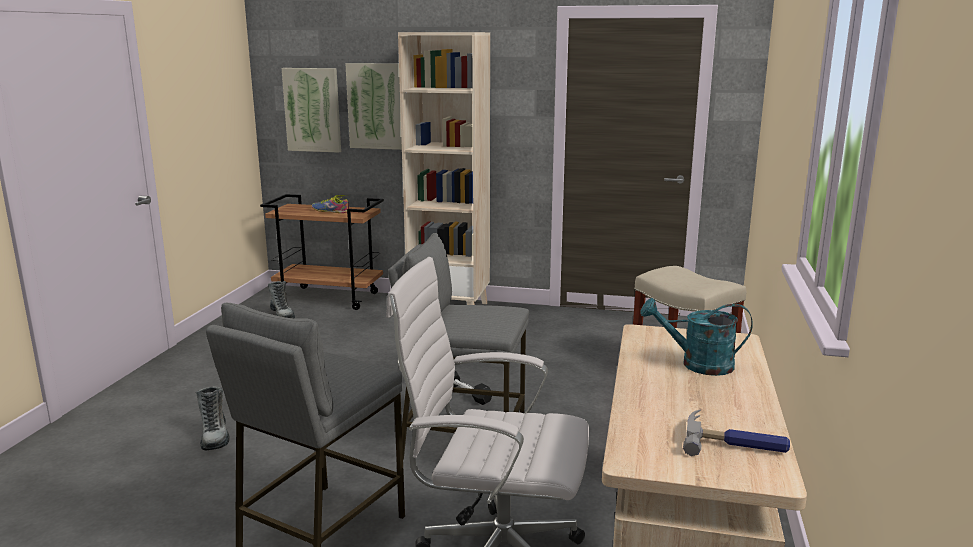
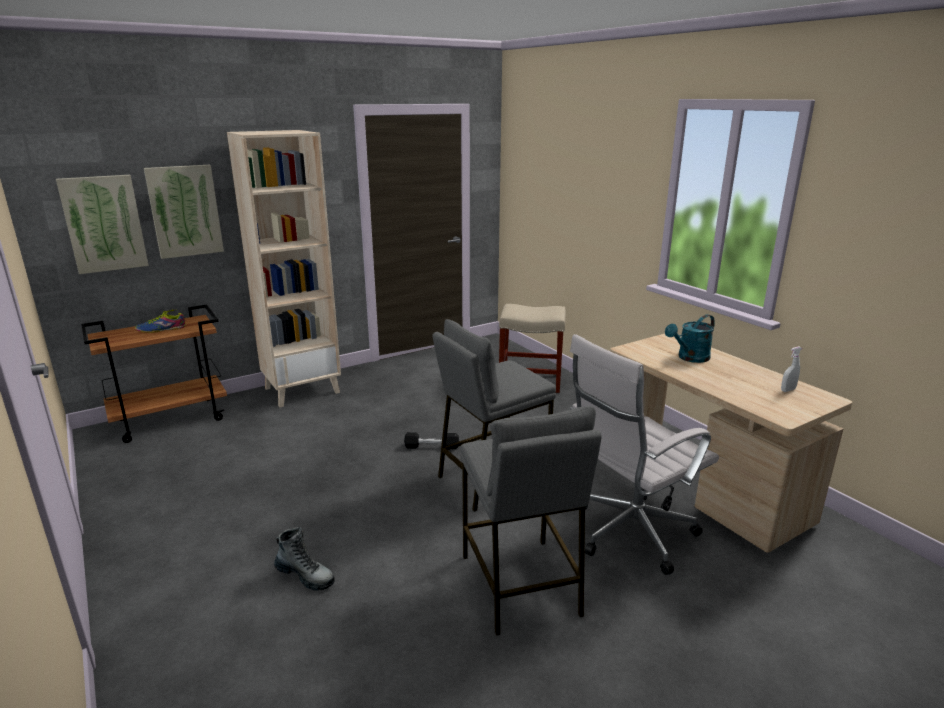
camera: 45 degrees left, 5 degrees up
boot [268,281,295,318] -> none
hammer [683,410,790,456] -> white spray bottle [781,347,802,392]

